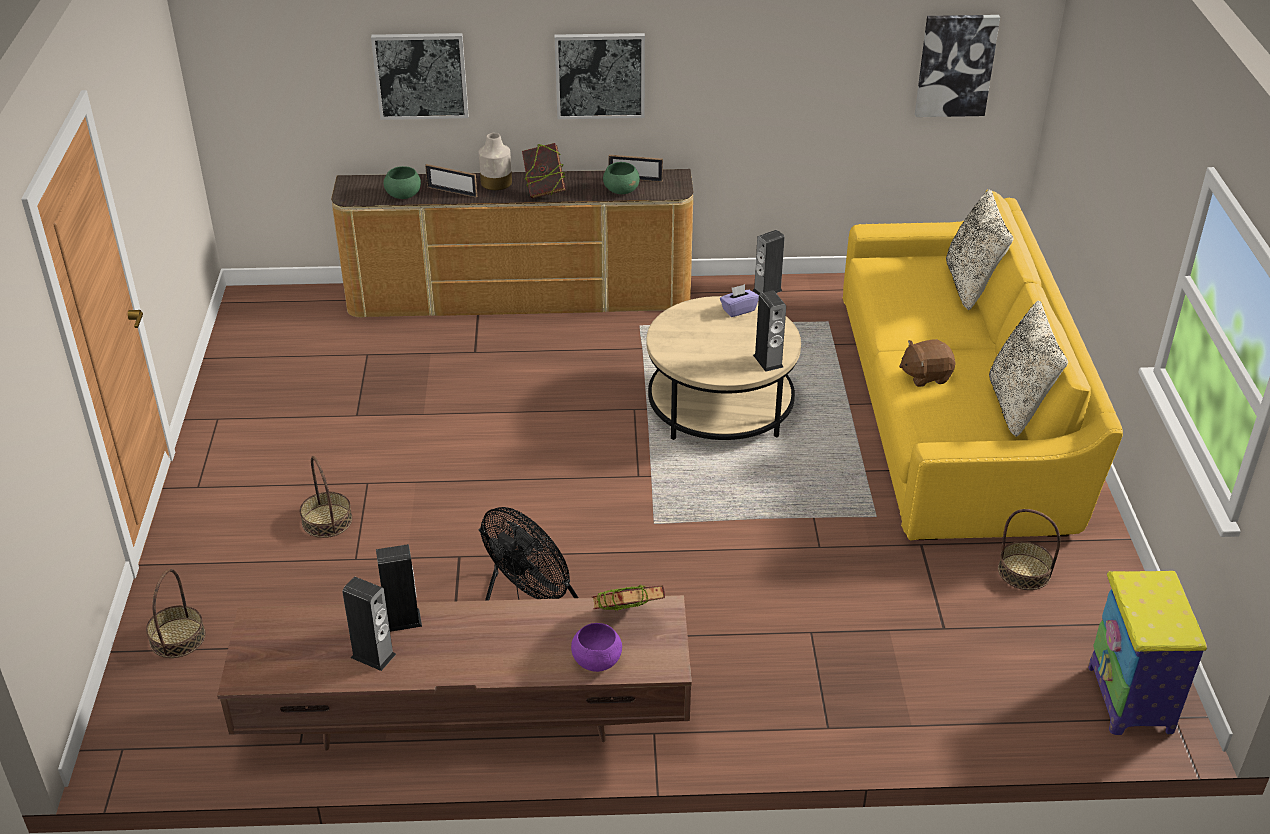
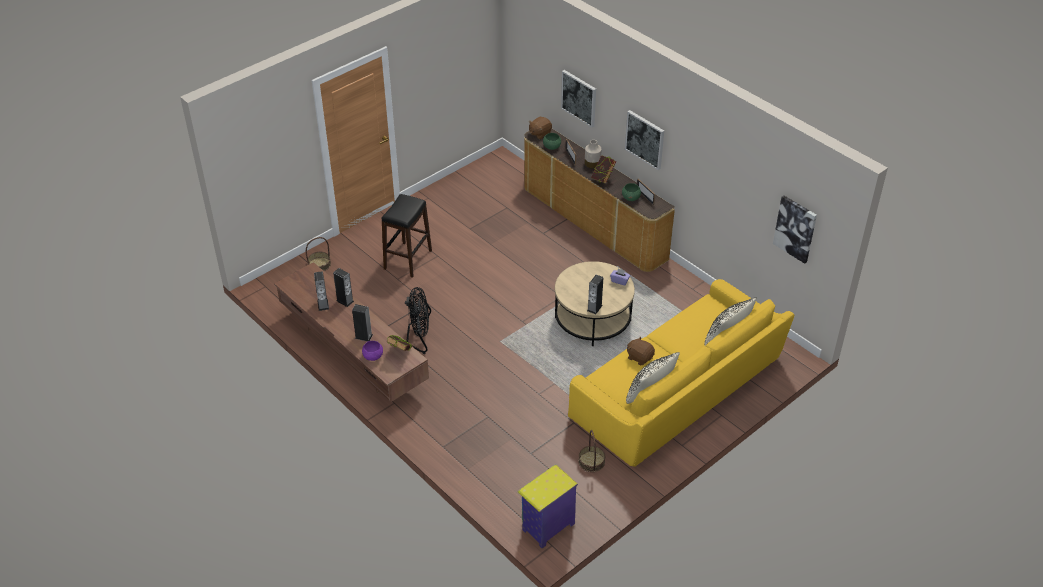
camera: 50 degrees right, 5 degrees up
basket [300,456,353,538] -> black stool [382,194,432,278]
speaker [752,230,785,295] -> speaker moved to [352,304,373,341]
none -> brown plush toy [529,117,552,139]

